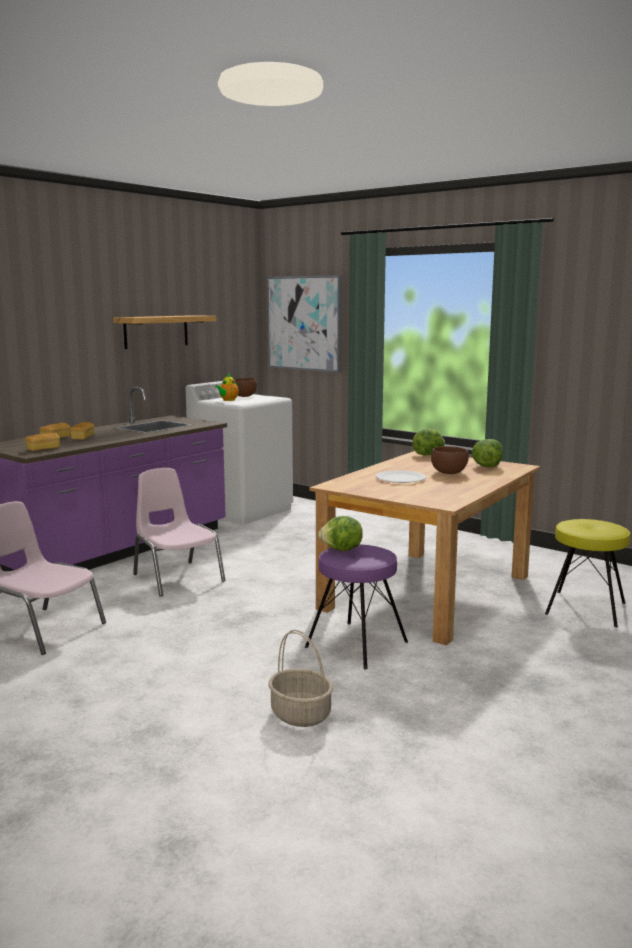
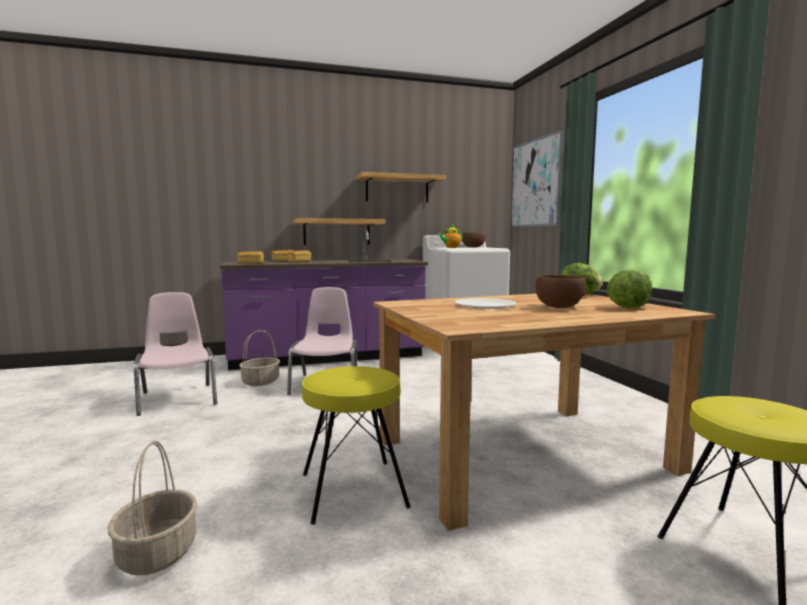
camera: 35 degrees right, 5 degrees down
purple stool [305,544,408,669] -> yellow stool [302,366,411,525]
lettuce [318,516,363,551] -> none
none -> basket [239,330,280,386]
none -> shelf [293,218,385,245]

